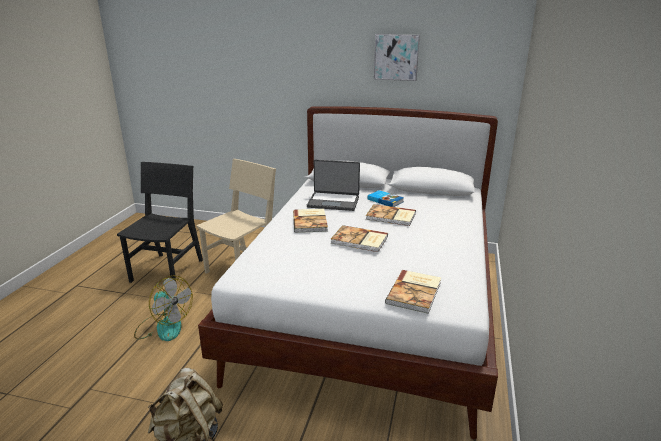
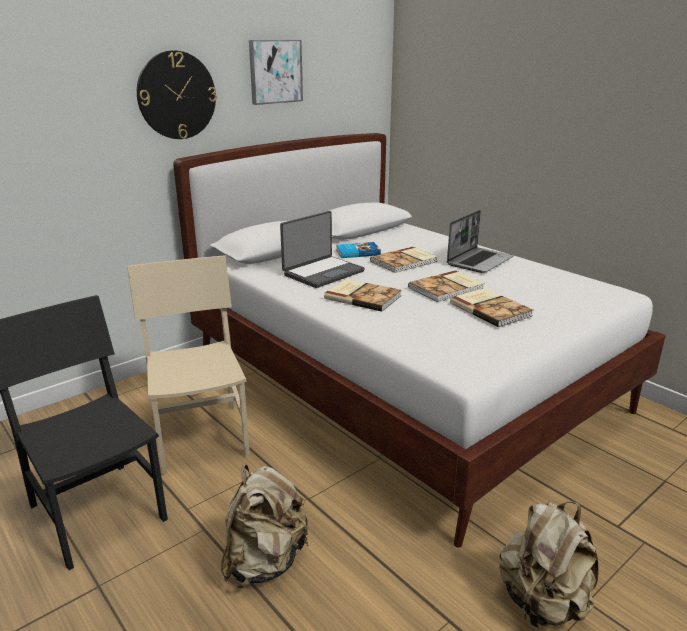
camera: 55 degrees left, 0 degrees up
fan [134,275,193,341] -> beige backpack [221,465,309,588]
book [385,270,441,314] -> book moved to [450,288,533,327]
none -> wall clock [137,50,217,139]
none -> laptop [447,210,513,273]

